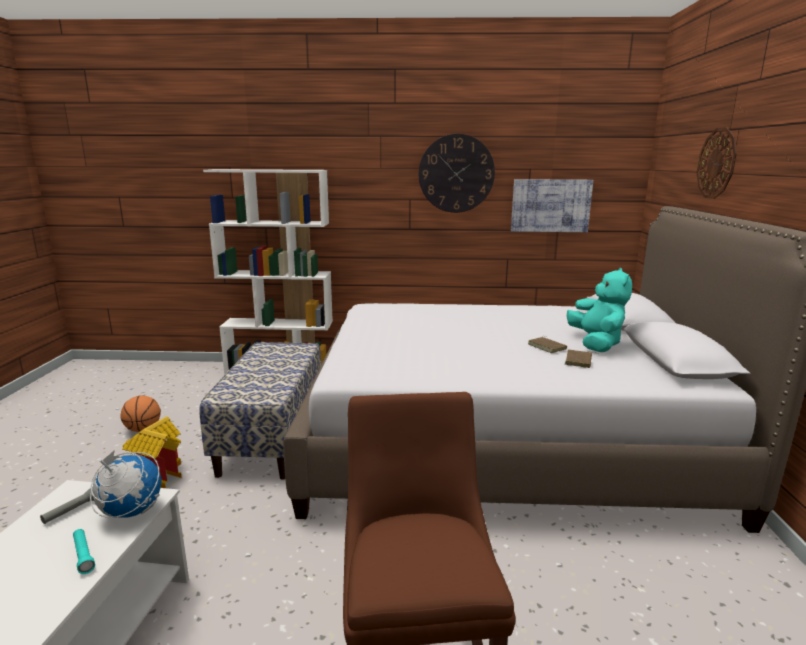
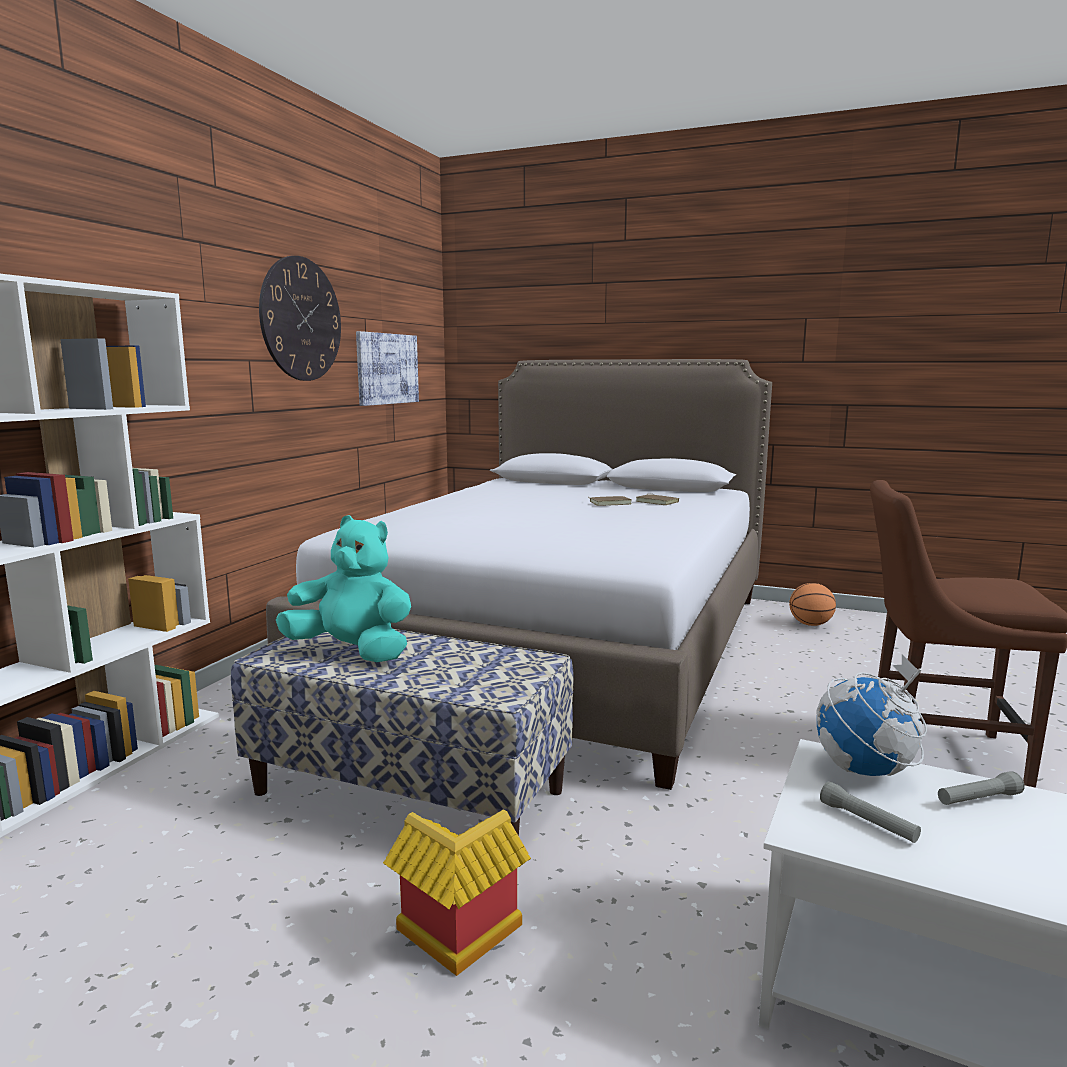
camera: 70 degrees left, 5 degrees down
turquoise flashlight [73,529,95,574] -> grey flashlight [938,771,1025,805]
basketball [120,395,161,432] -> basketball moved to [789,583,836,626]
turquoise plush toy [567,268,632,352] -> turquoise plush toy moved to [276,515,411,662]
wall clock [697,127,737,199] -> none

